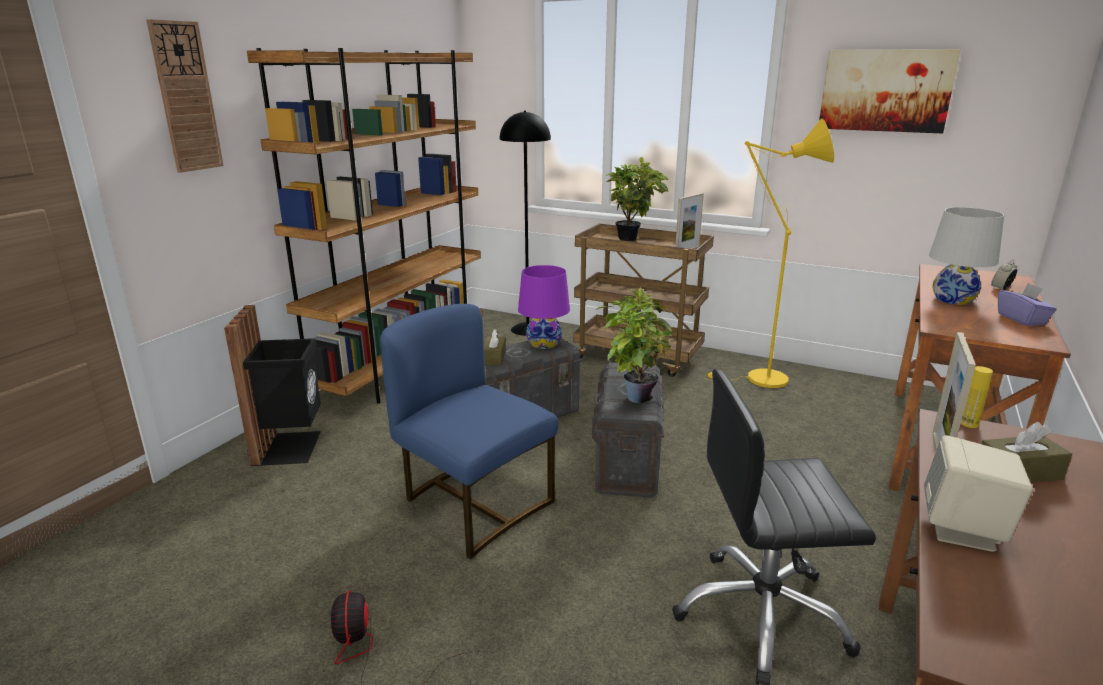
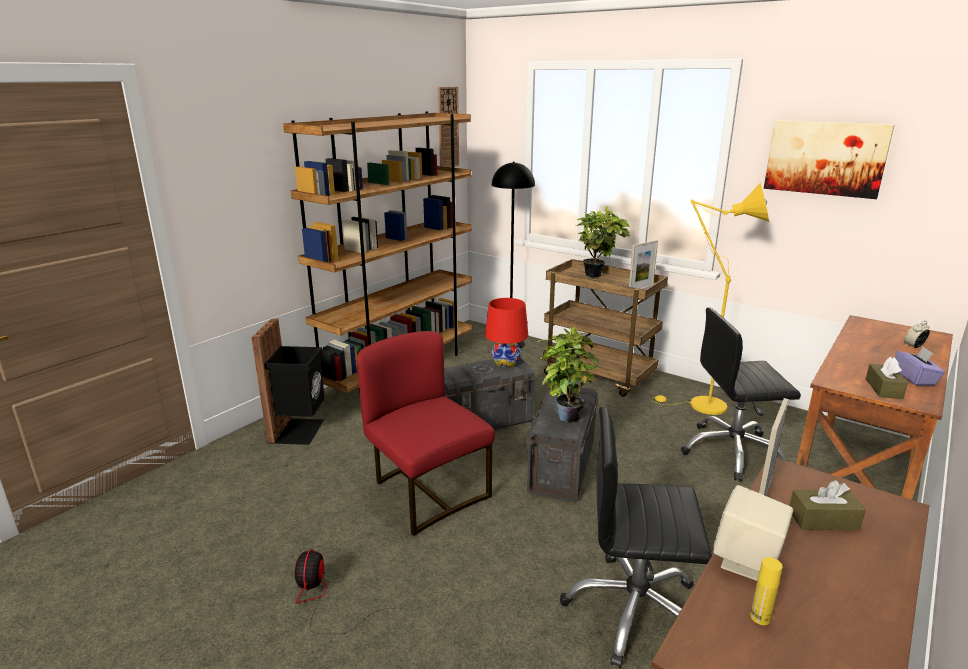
camera: 10 degrees right, 0 degrees up
wall clock [146,19,224,173] -> wall clock moved to [438,87,459,167]
blue chair [380,304,558,559] -> red chair [357,331,495,536]
brown tissue box [484,329,506,365] -> brown tissue box moved to [866,357,908,399]
purple table lamp [518,265,570,349] -> red table lamp [485,298,528,368]
white table lamp [929,207,1004,305] -> none
yellow bottle [961,366,993,428] -> yellow bottle moved to [750,557,783,625]
none -> black office chair [681,307,801,481]

